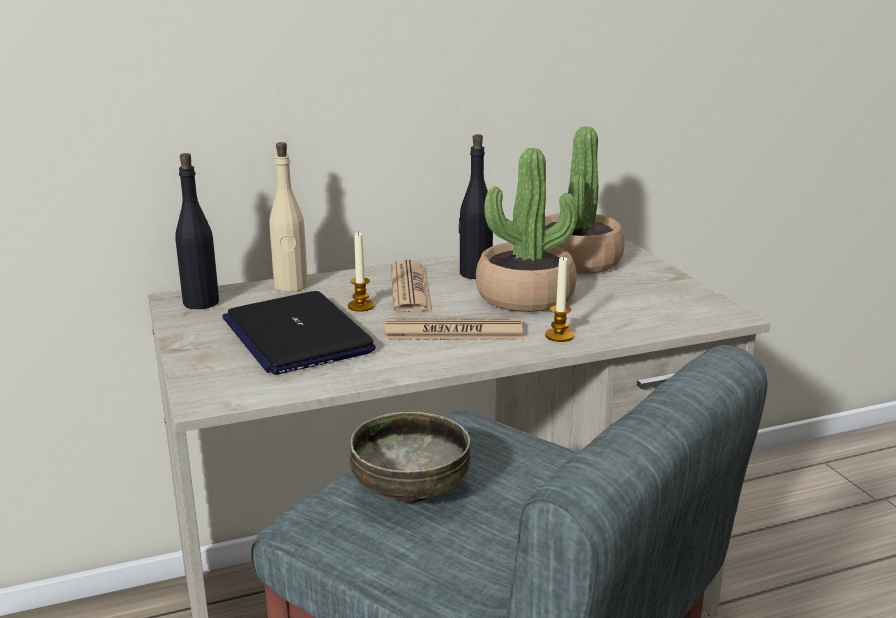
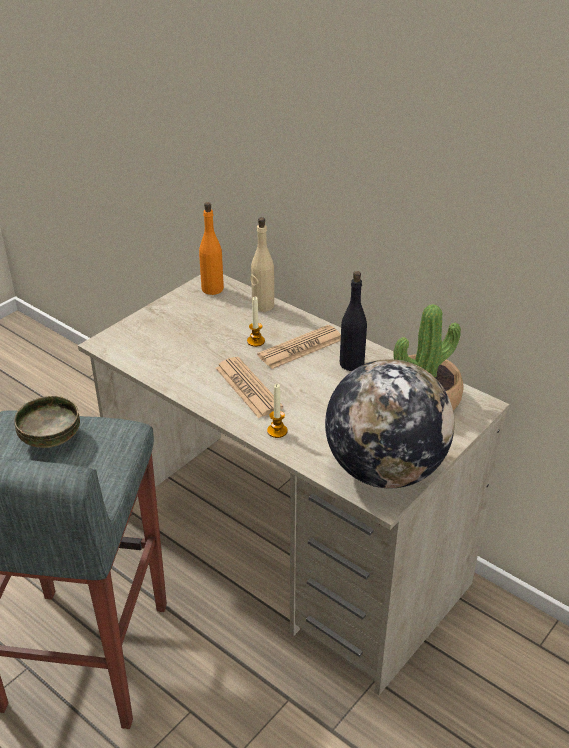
camera: 60 degrees right, 15 degrees up
black bottle [175,153,219,309] -> orange bottle [199,202,224,295]
laptop [222,291,376,375] -> none
potted plant [476,148,578,312] -> none
none -> globe [325,359,454,488]

